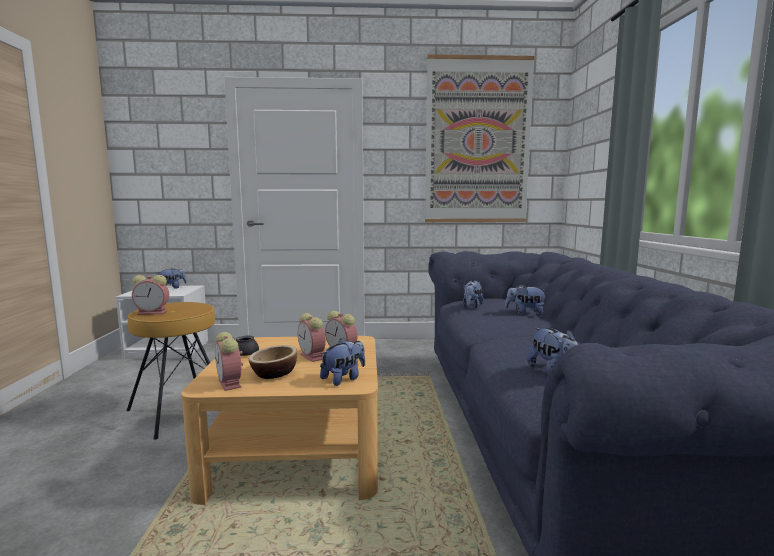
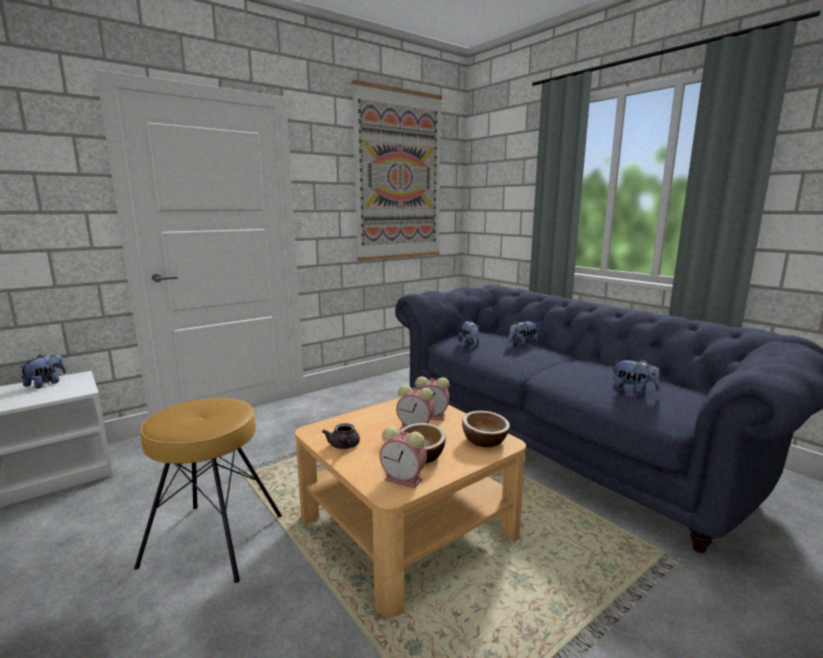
camera: 35 degrees left, 5 degrees up
alarm clock [132,275,169,315] -> none
plush toy [320,339,365,386] -> bowl [462,411,510,447]

